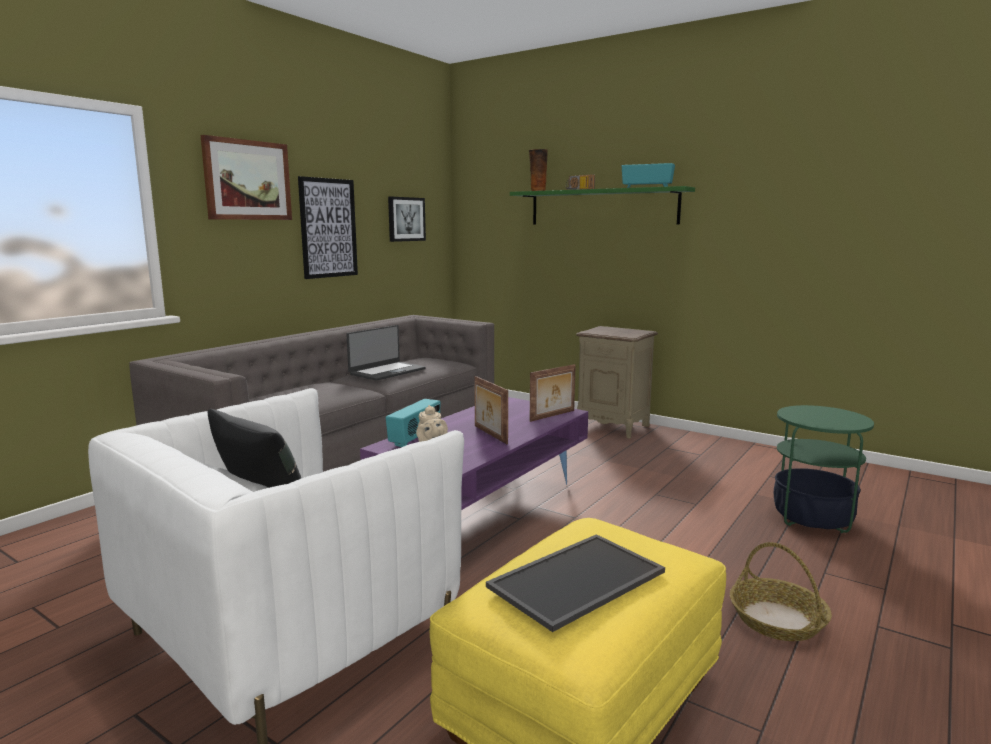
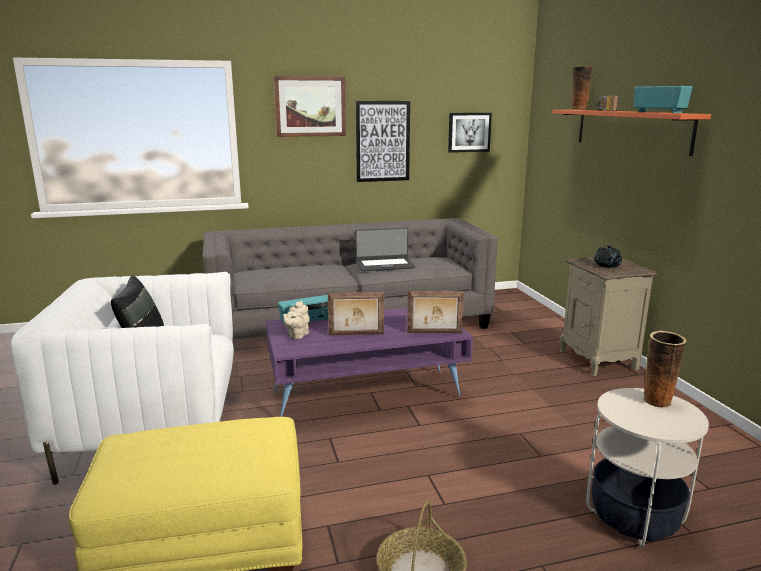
camera: 40 degrees right, 5 degrees up
picture frame [474,376,508,444] -> picture frame turned 105 degrees counterclockwise [328,292,384,336]
tray [486,534,665,632] -> none
green shelf [510,186,695,225] -> orange shelf [552,110,711,156]
green side table [774,405,874,533] -> beige side table [587,388,709,547]
none -> black teapot [594,245,622,268]
none -> vase [643,331,687,408]

